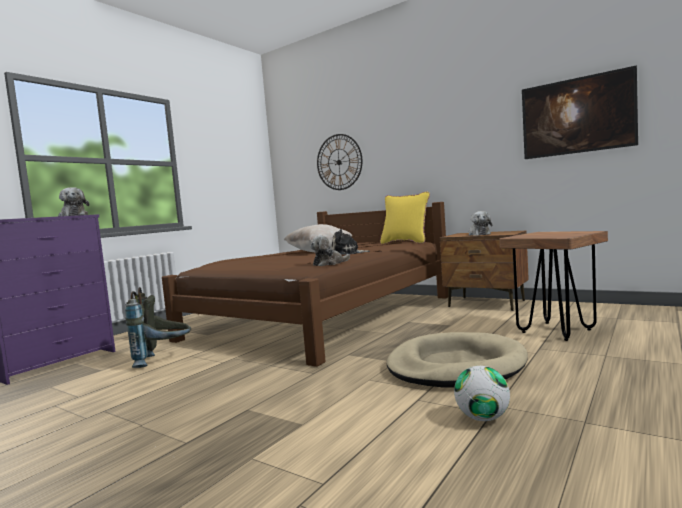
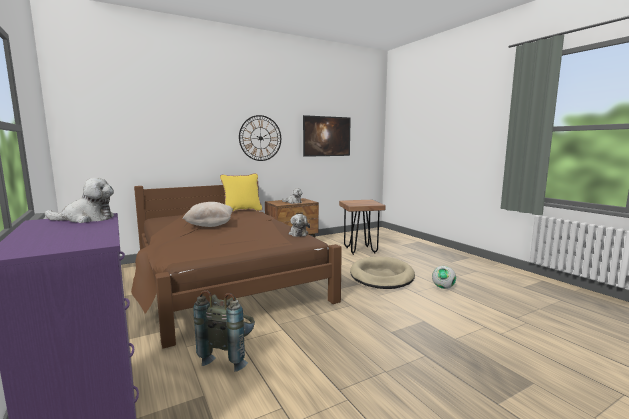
camera: 65 degrees left, 5 degrees up
wall clock [317,134,362,190] -> wall clock moved to [239,115,281,161]
plush toy [332,229,370,254] -> none

